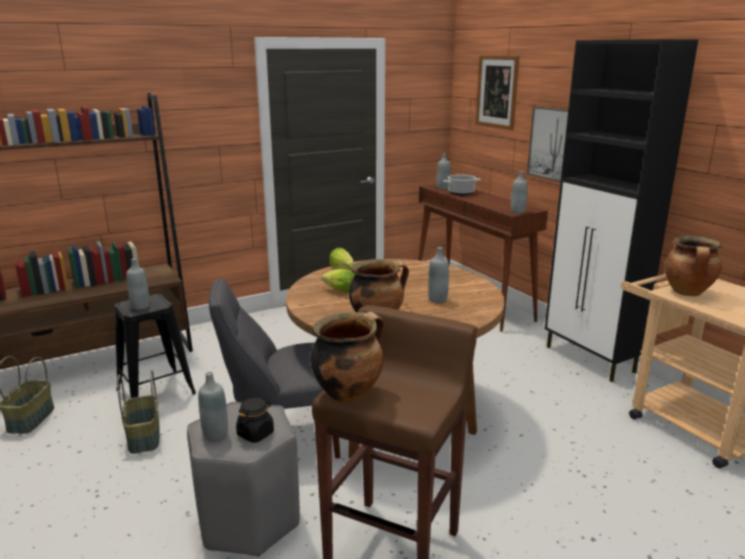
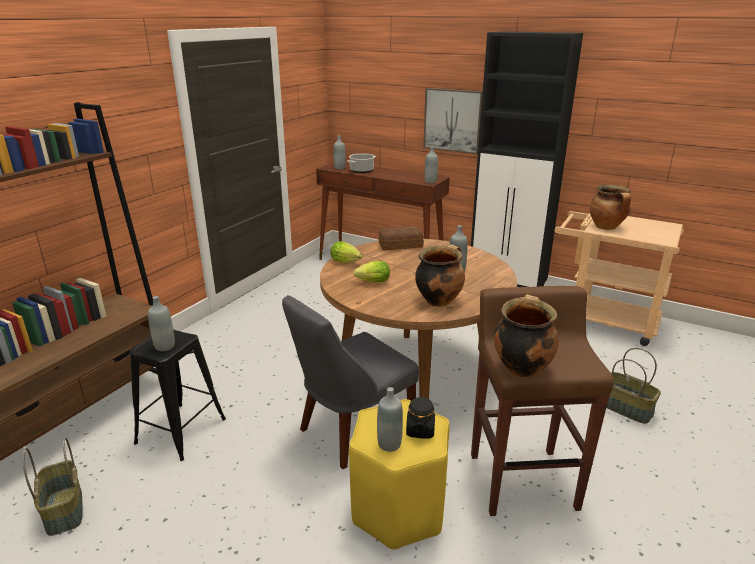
camera: 30 degrees left, 5 degrees up
basket [117,370,160,454] -> basket moved to [606,348,661,424]
grey stool [187,402,300,557] -> yellow stool [349,399,449,549]
picture [475,55,519,130] -> none
none -> bread [378,226,424,251]

